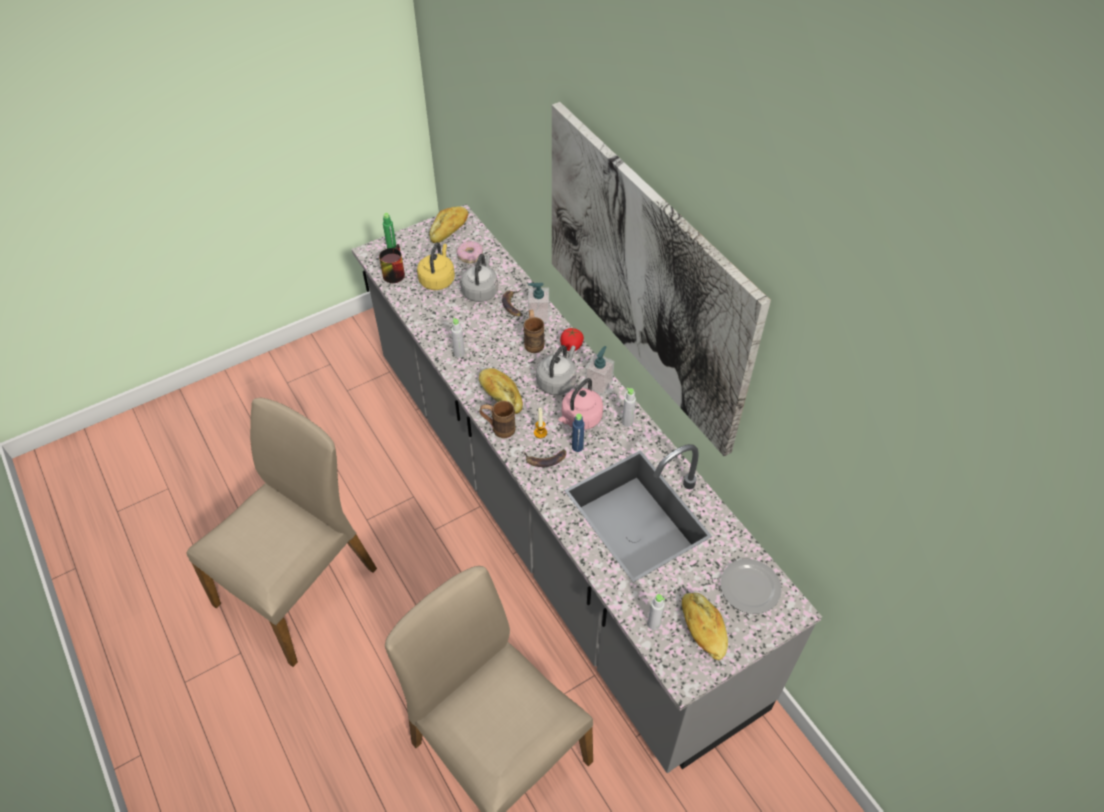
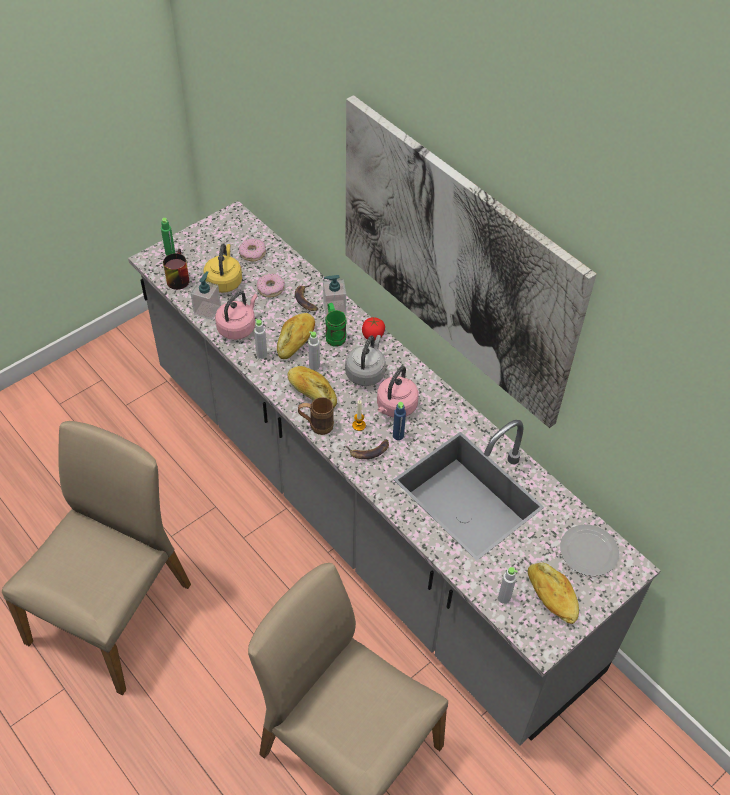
camera: 10 degrees left, 0 degrees up
bread [429,207,468,243] -> bread moved to [277,313,315,359]
grey kettle [461,254,498,302] -> donut [257,273,285,297]
brown mug [524,310,545,353] -> green mug [325,303,346,347]
soap dispenser [585,346,614,395] -> soap dispenser moved to [191,271,221,320]
grey bottle [622,387,636,427] -> grey bottle moved to [308,331,320,370]
none -> pink kettle [215,291,258,340]

